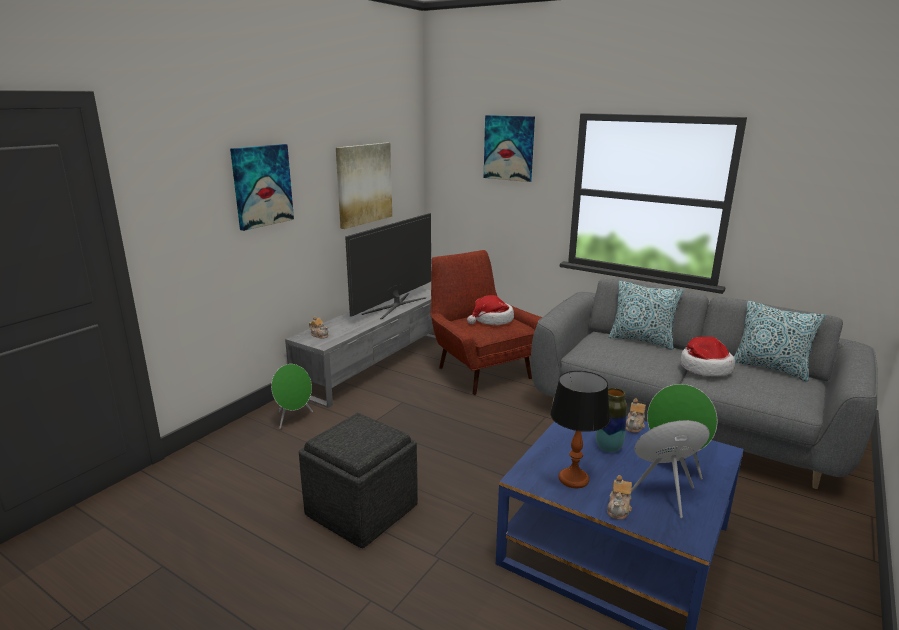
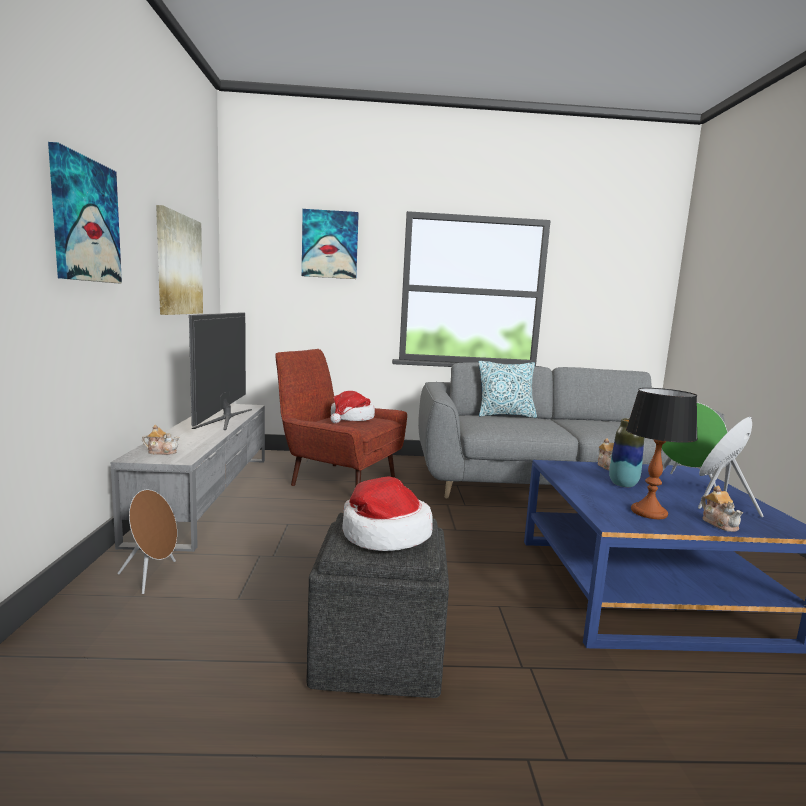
camera: 35 degrees left, 10 degrees down
green speaker [271,364,313,429] -> brown speaker [118,490,177,594]
hat [680,337,735,376] -> hat moved to [342,476,433,551]
pillow [734,301,826,381] -> none

